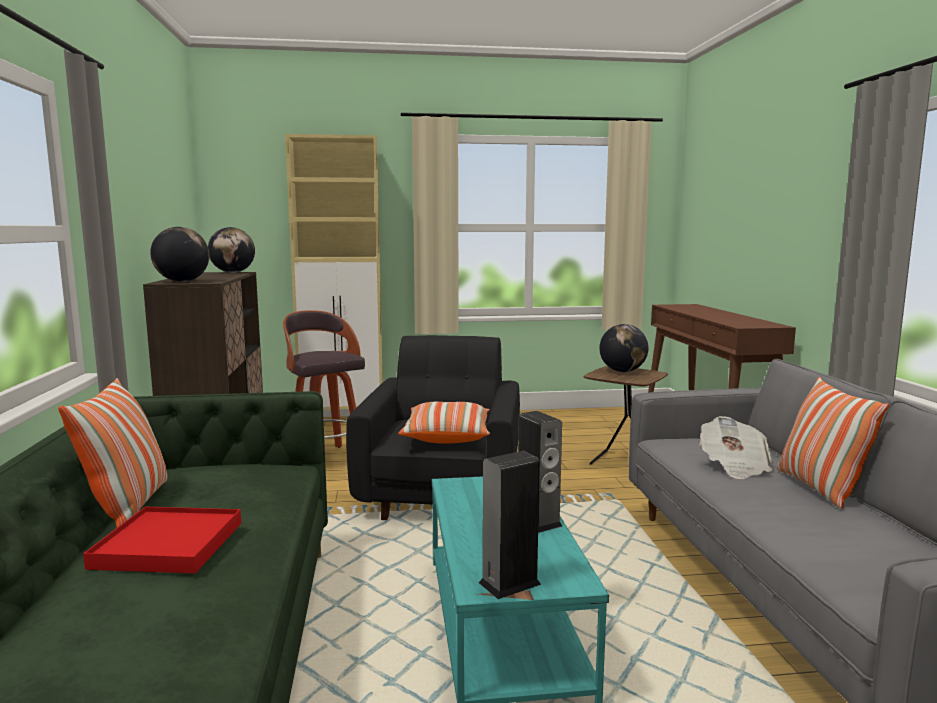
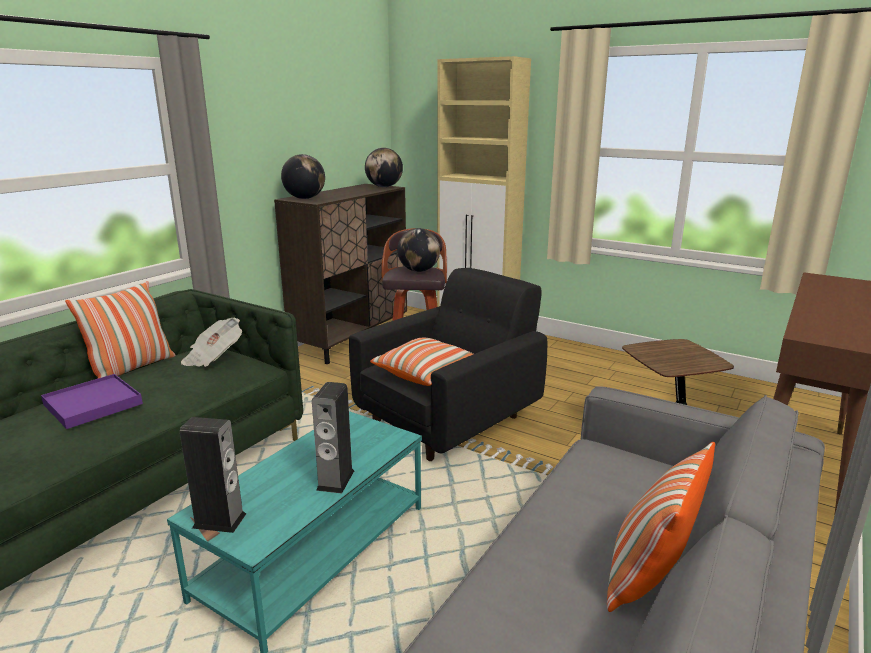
camera: 40 degrees right, 10 degrees up
red tray [83,507,241,573] -> purple tray [41,374,143,429]
globe [599,324,648,372] -> globe moved to [397,228,440,272]
newspaper [699,416,772,479] -> newspaper moved to [181,318,242,367]

